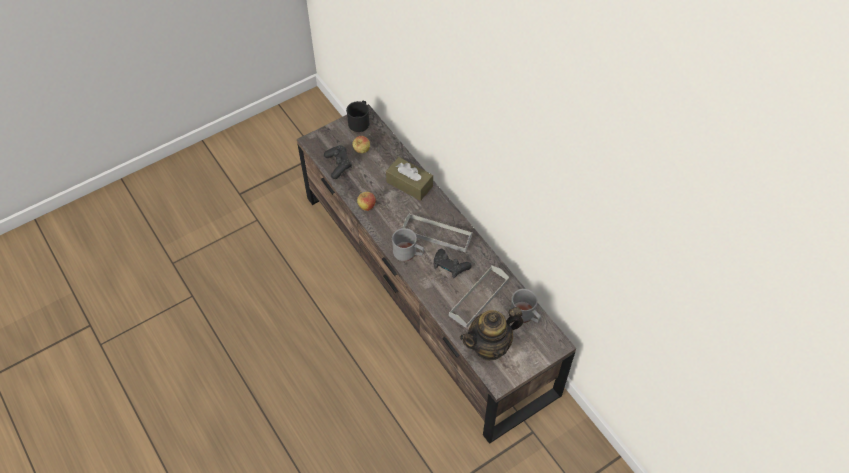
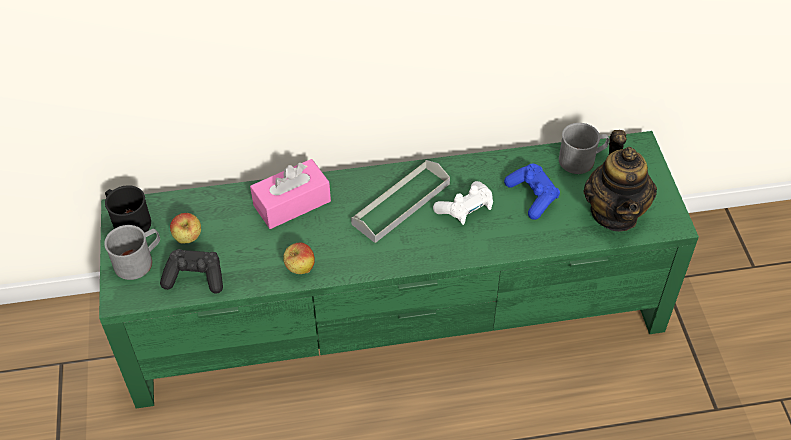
camera: 65 degrees left, 5 degrees down
brown tv stand [297,104,576,444] -> green tv stand [99,131,699,408]
brown tissue box [386,157,433,201] -> pink tissue box [250,159,331,229]
grey mug [392,228,424,261] -> grey mug moved to [104,225,160,280]
black game controller [434,249,472,278] -> white game controller [433,181,493,225]
grey tray [449,266,509,328] -> blue game controller [504,163,560,220]

